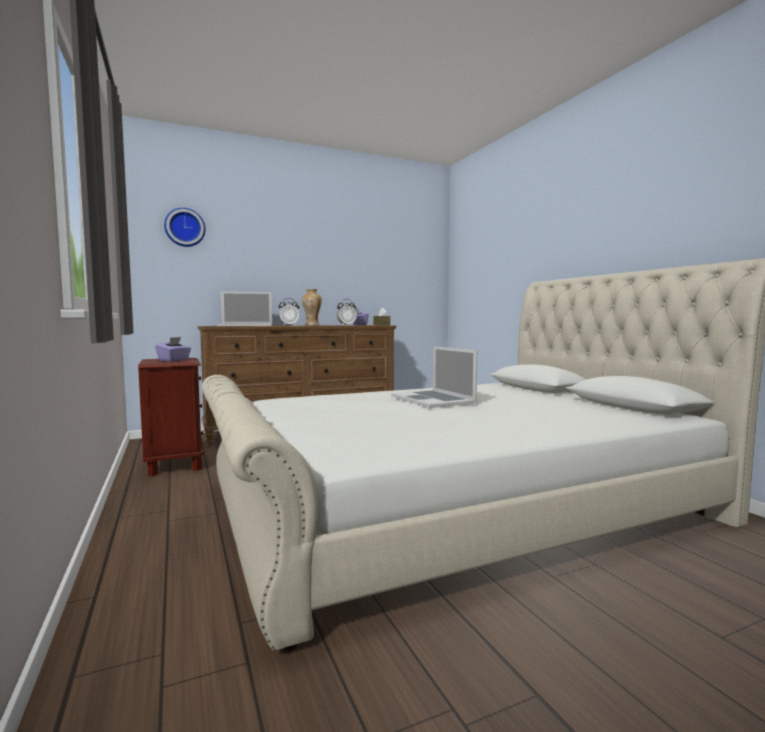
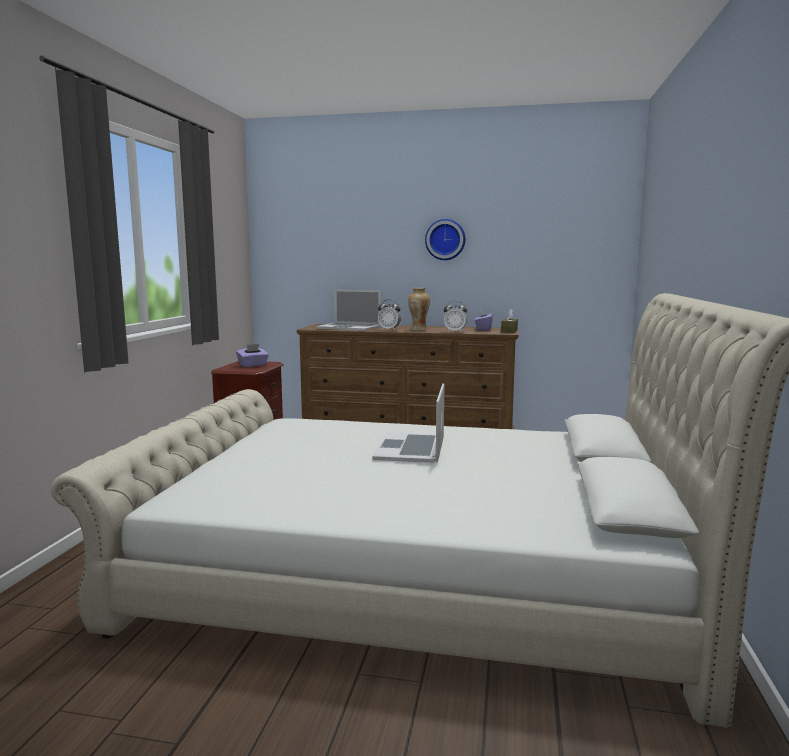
camera: 35 degrees right, 5 degrees up
wall clock [164,208,206,247] -> wall clock moved to [425,219,465,260]

